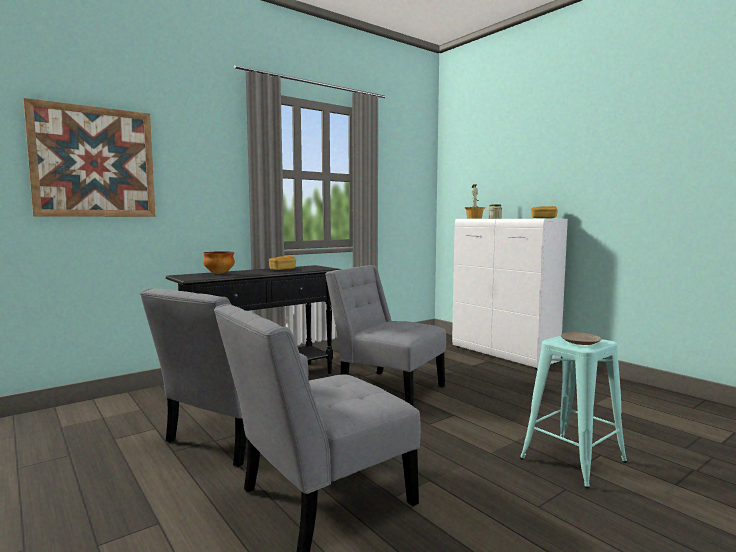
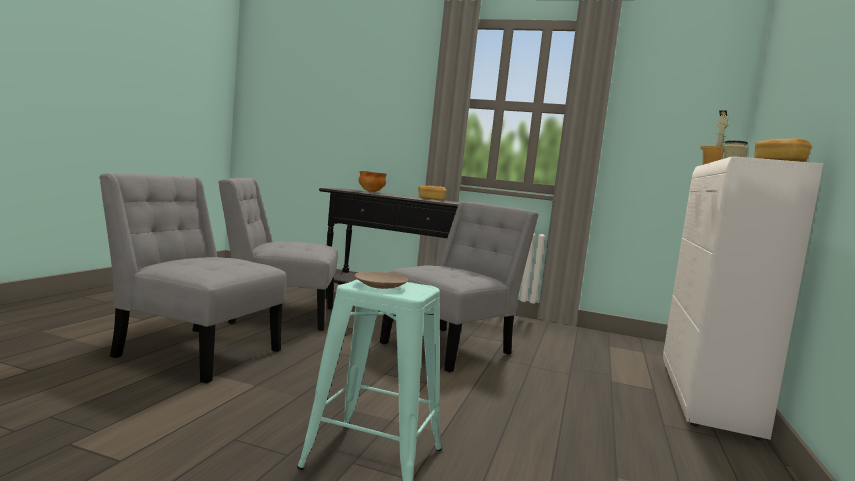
camera: 55 degrees right, 0 degrees up
picture [23,98,156,217] -> none
grey chair [325,265,446,407] -> grey chair turned 45 degrees clockwise [380,201,539,372]

